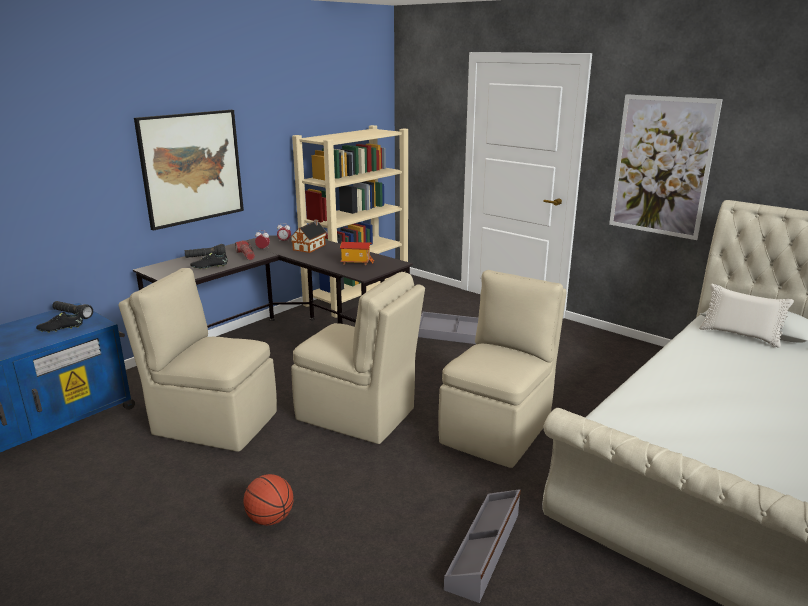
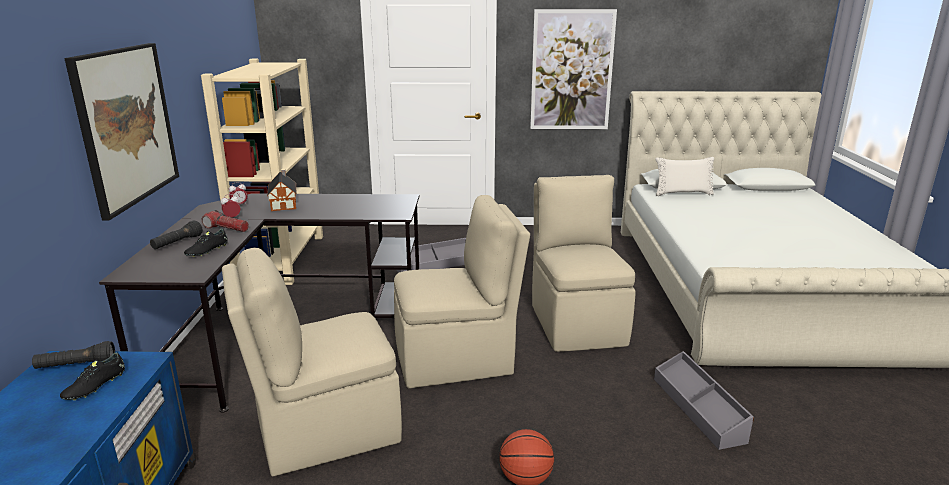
camera: 40 degrees left, 0 degrees up
toy house [340,242,374,265] -> none

